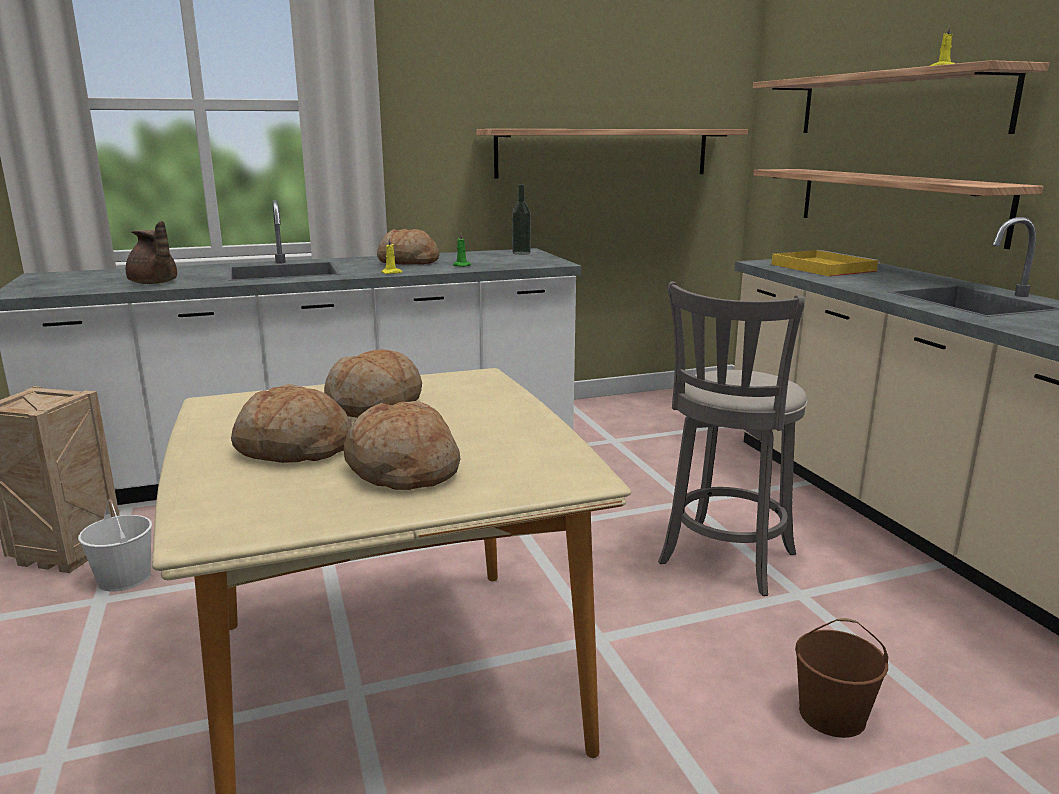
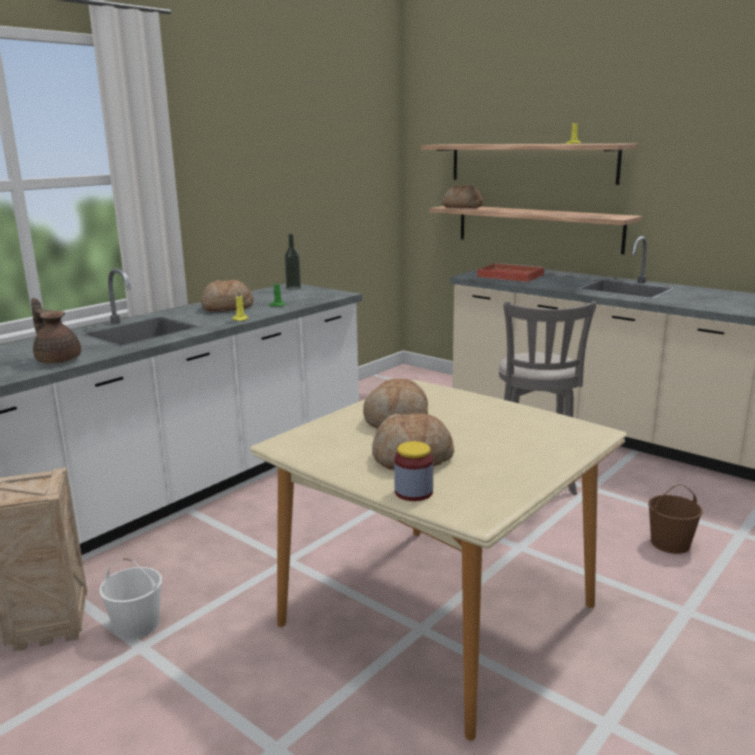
camera: 30 degrees left, 0 degrees up
brown teapot [126,221,177,284] -> brown teapot turned 150 degrees counterclockwise [31,298,81,364]
bread [344,401,460,490] -> bread moved to [442,185,483,208]
shelf [477,129,748,178] -> none
yellow tray [771,250,880,277] -> red tray [477,263,545,282]
none -> jar [394,441,433,501]

